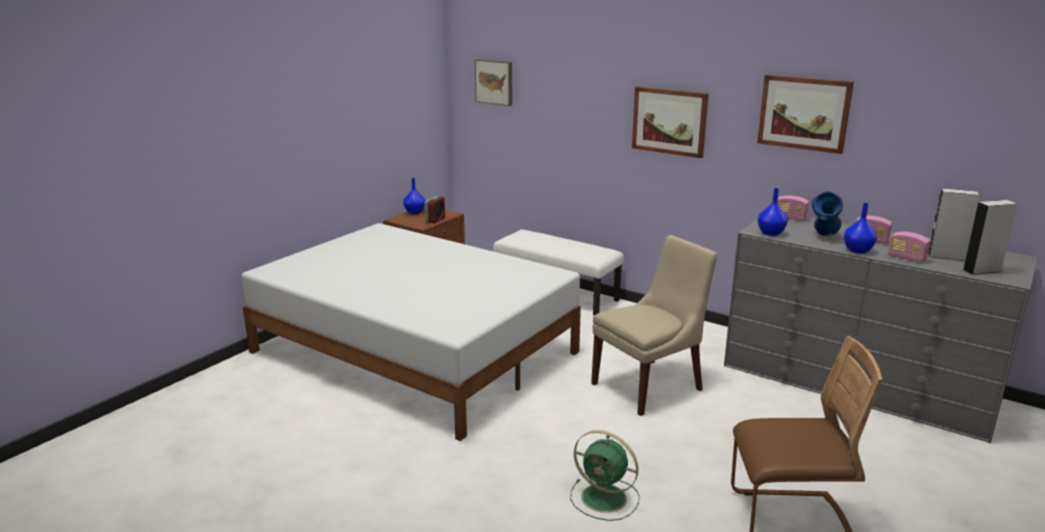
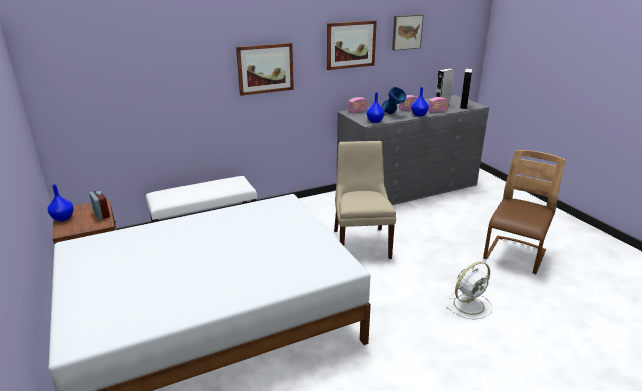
camera: 60 degrees left, 5 degrees up
picture [475,59,512,106] -> picture moved to [392,14,424,51]
green fan [570,430,640,521] -> white fan [446,262,493,319]

